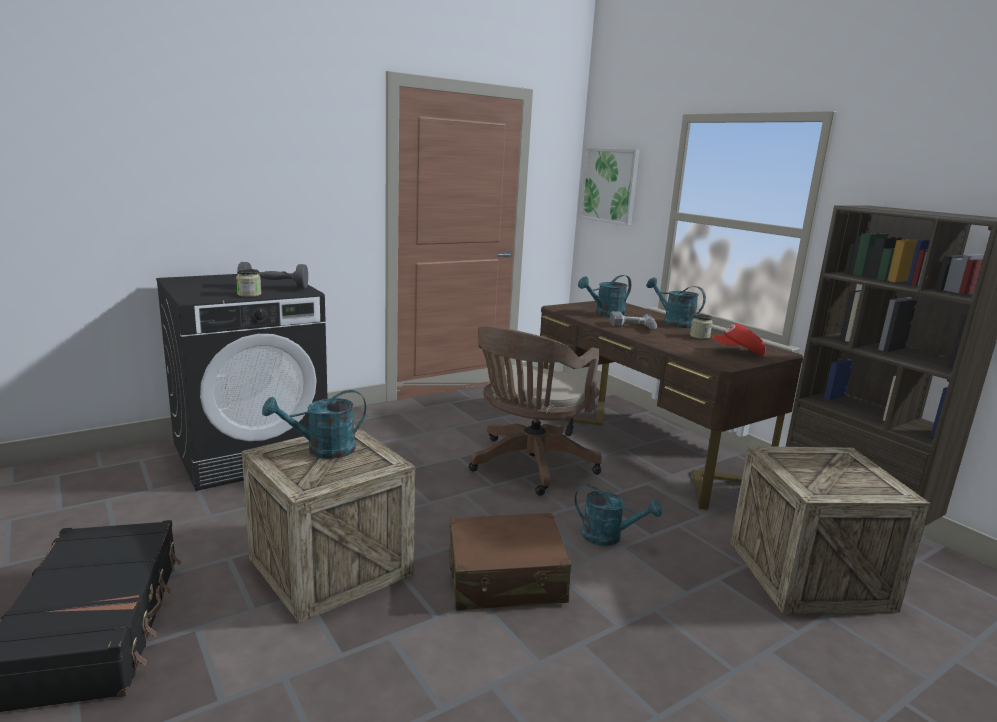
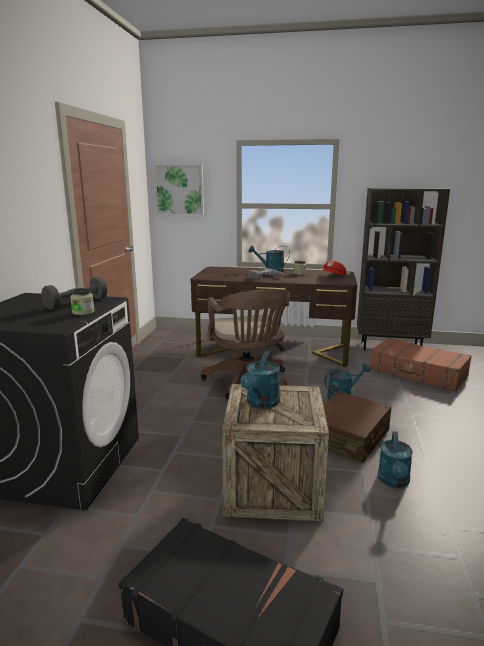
camera: 45 degrees left, 0 degrees up
turquoise watering can [578,275,631,318] -> turquoise watering can moved to [378,431,413,488]
crate [730,446,930,614] -> brown suitcase [369,337,472,391]

